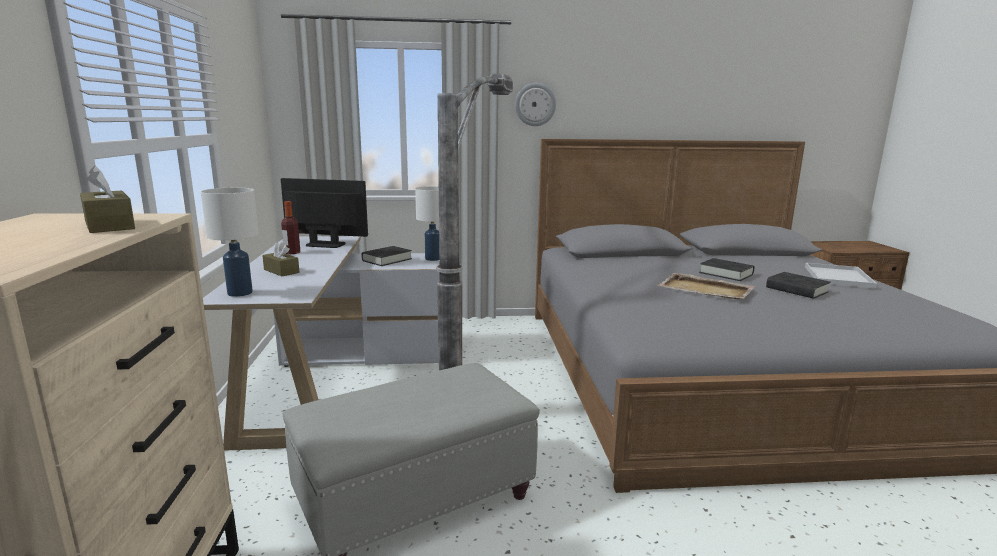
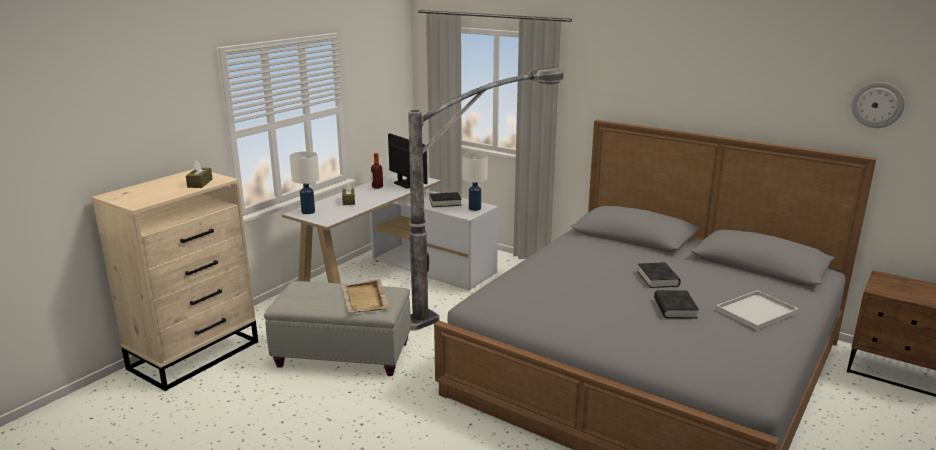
camera: 40 degrees right, 5 degrees up
wall clock [515,83,556,126] -> wall clock moved to [852,82,905,128]
beige tray [658,273,755,299] -> beige tray moved to [341,279,390,313]

